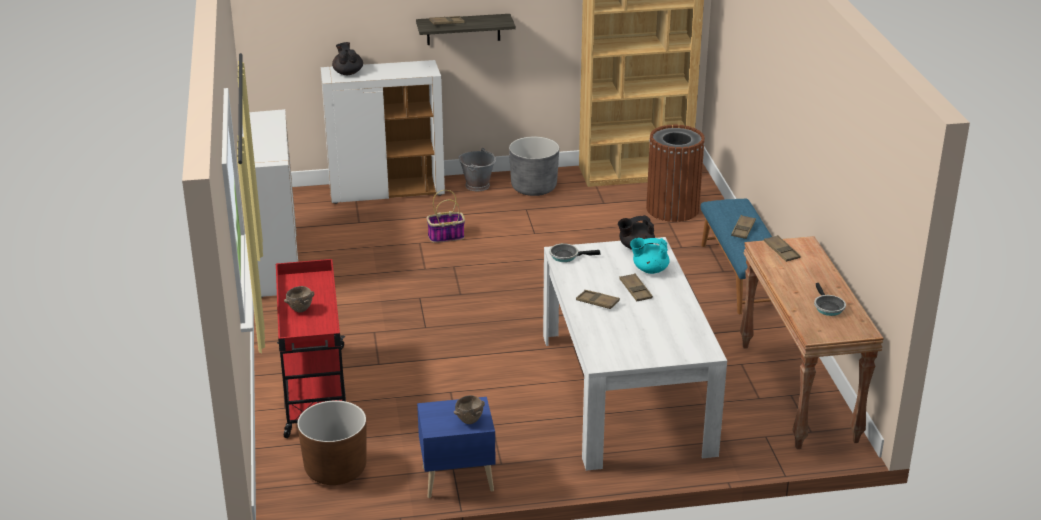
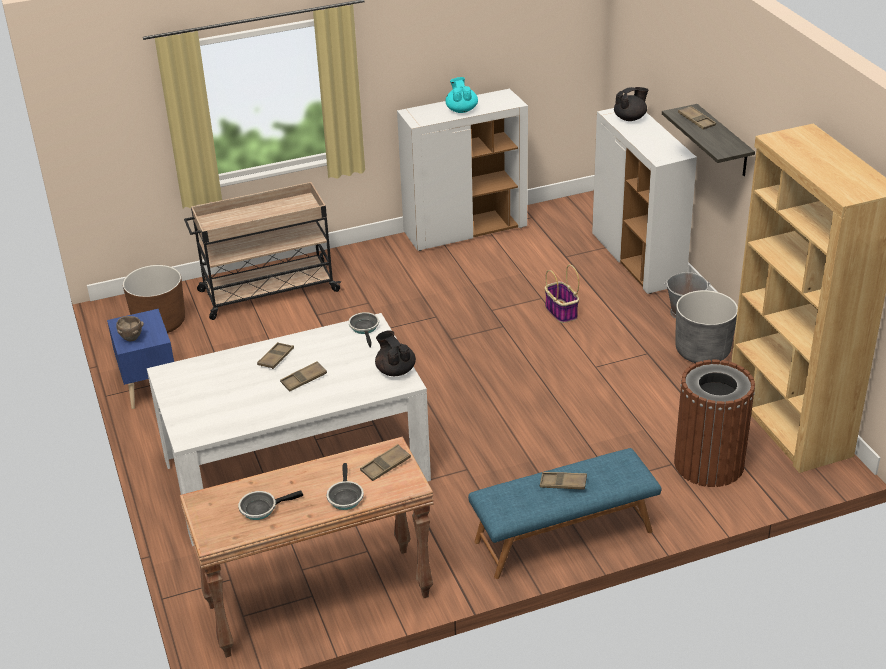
camera: 80 degrees right, 5 degrees up
red cart [276,259,346,438] -> beige cart [184,182,341,320]
brown bowl [284,286,314,312] -> none
turquoise teapot [630,238,670,274] -> turquoise teapot moved to [445,77,478,113]
none -> frying pan [327,463,364,510]

